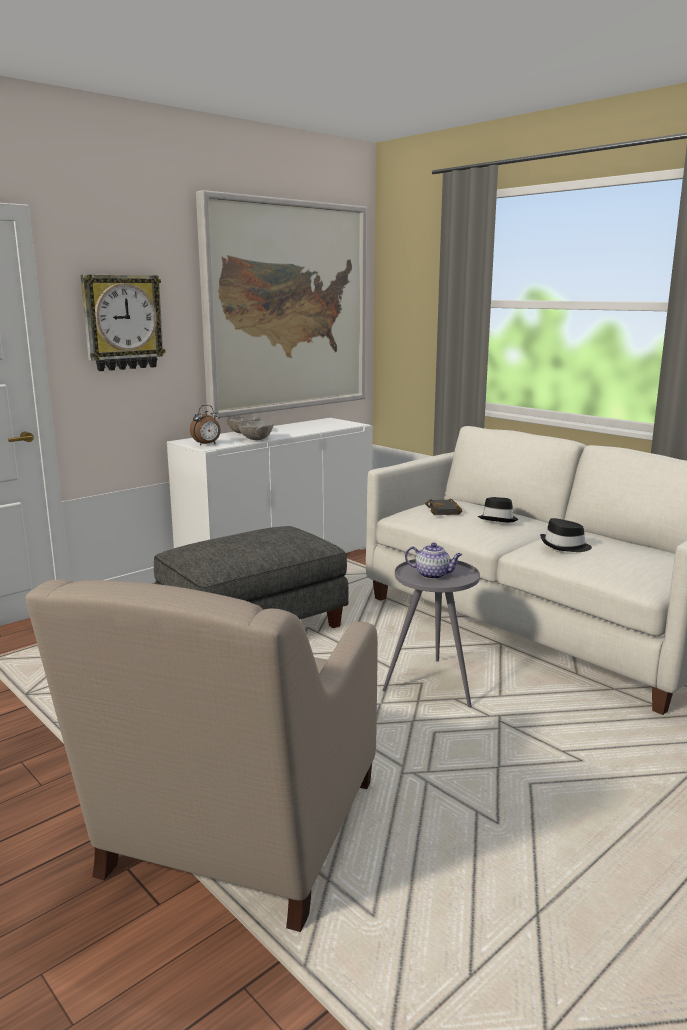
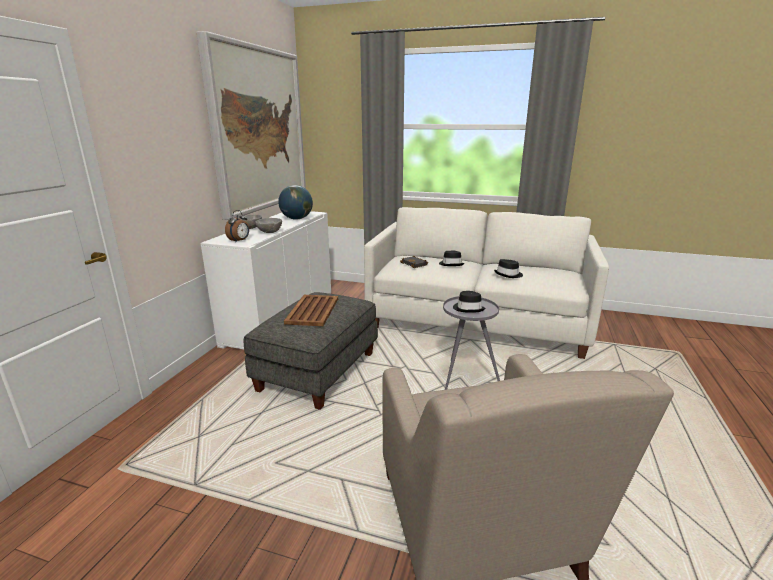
camera: 30 degrees left, 5 degrees up
wall clock [81,275,166,371] -> none
teapot [405,543,462,579] -> black hat [453,291,485,313]
none -> globe [278,185,313,220]
none -> brown tray [284,295,338,326]

